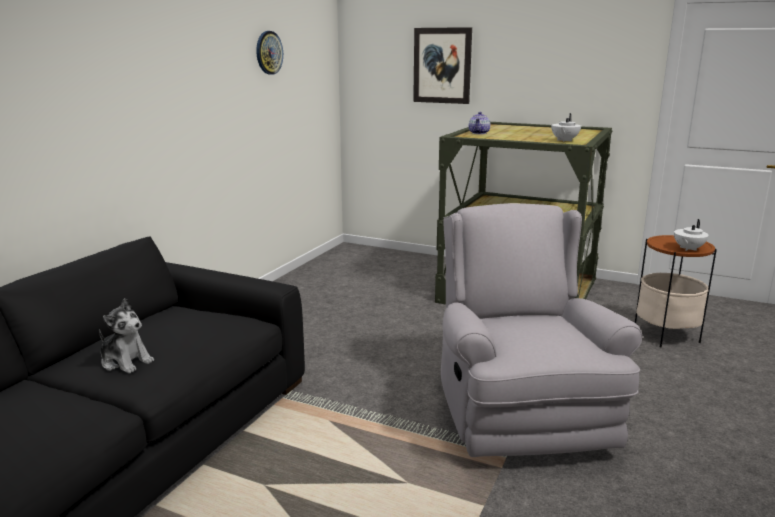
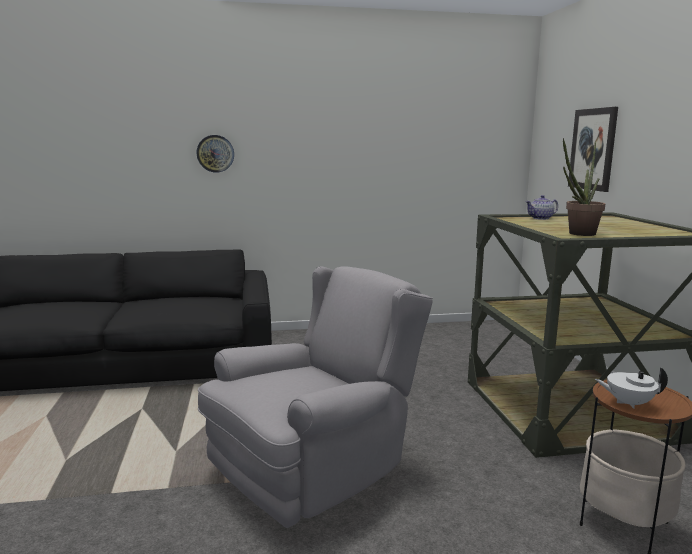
camera: 55 degrees right, 5 degrees down
plush toy [99,298,154,373] -> none
wall clock [256,31,283,75] -> wall clock moved to [196,135,234,173]
white teapot [551,113,581,142] -> potted plant [563,138,605,236]

